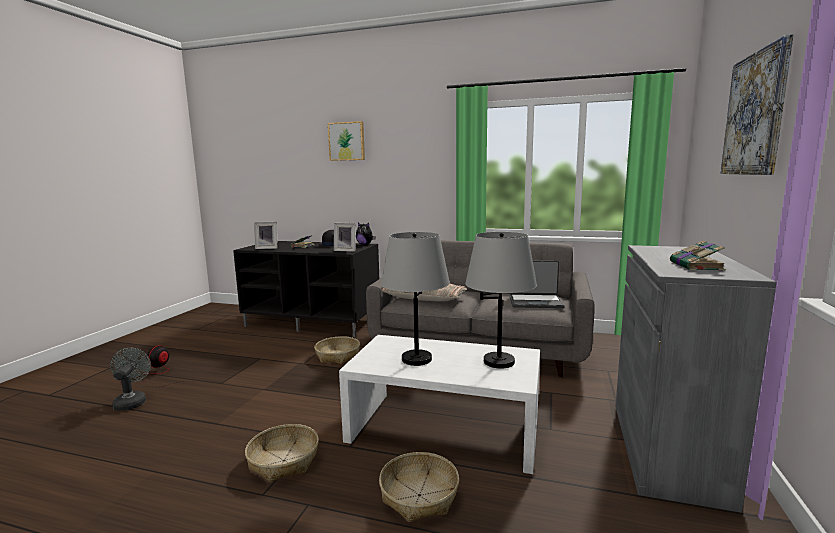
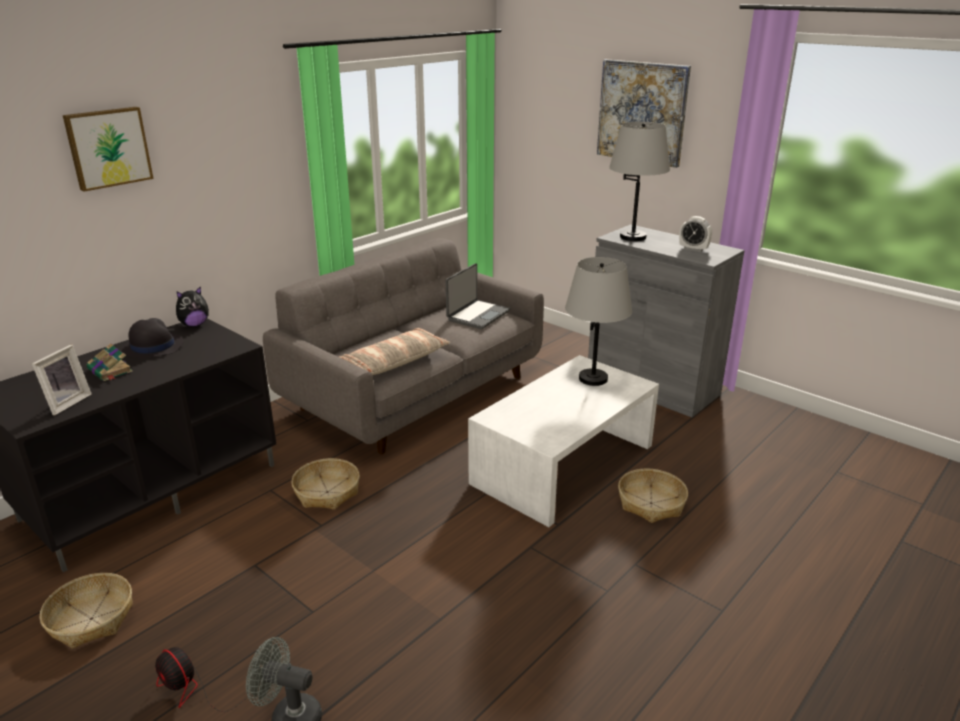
camera: 65 degrees left, 15 degrees up
basket [245,424,319,482] -> basket moved to [39,573,133,649]
picture frame [334,223,356,252] -> none
grey table lamp [381,232,450,366] -> grey table lamp moved to [609,122,670,241]
book [670,241,726,271] -> alarm clock [679,216,712,252]

